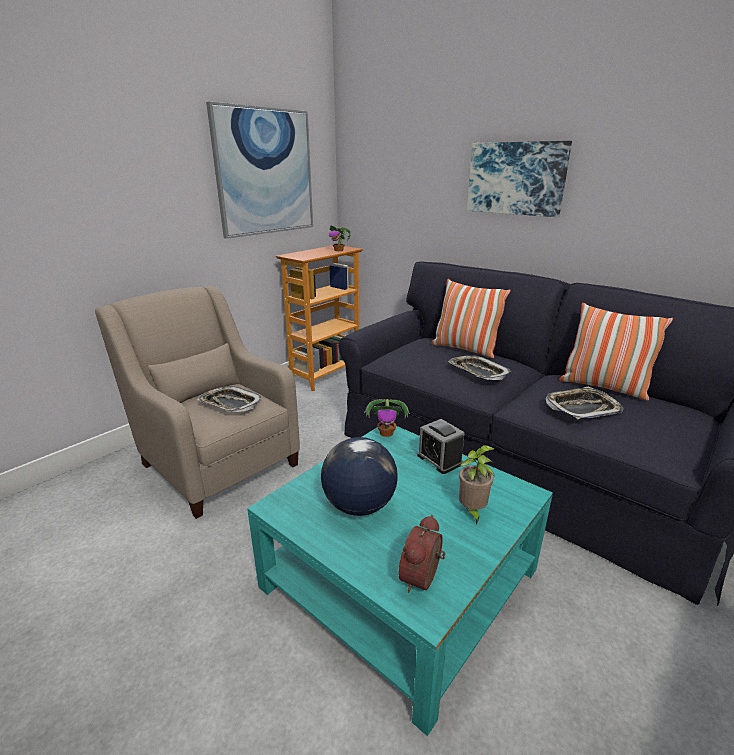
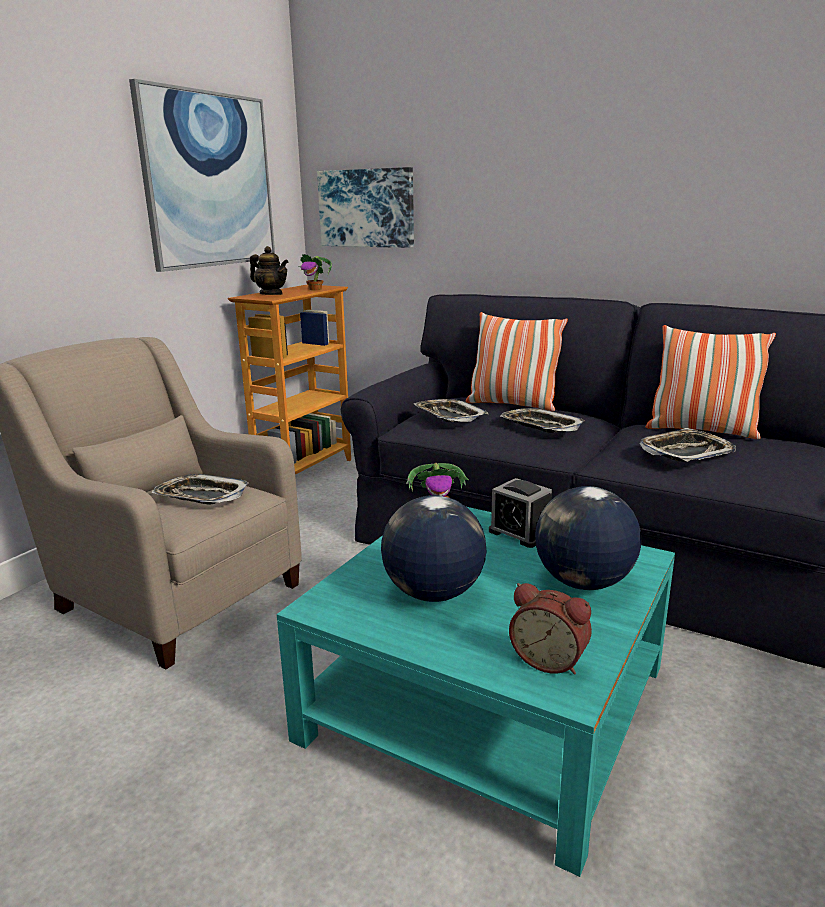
camera: 10 degrees left, 5 degrees down
alarm clock [399,515,445,592] -> alarm clock turned 75 degrees counterclockwise [509,583,592,675]
potted plant [459,445,495,524] -> globe [535,486,641,590]
picture [467,141,572,217] -> picture moved to [317,167,414,248]
none -> teapot [250,246,288,295]
none -> tray [414,399,488,423]

